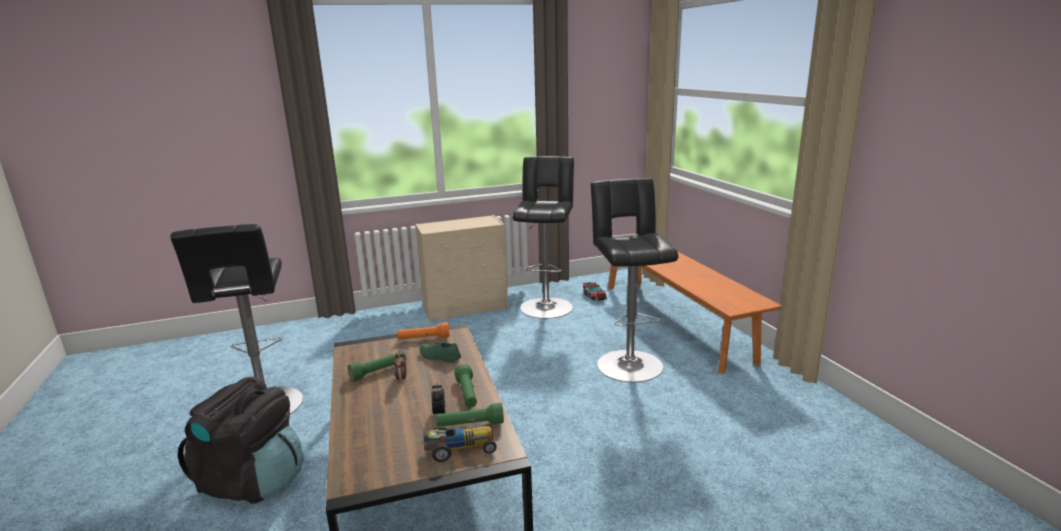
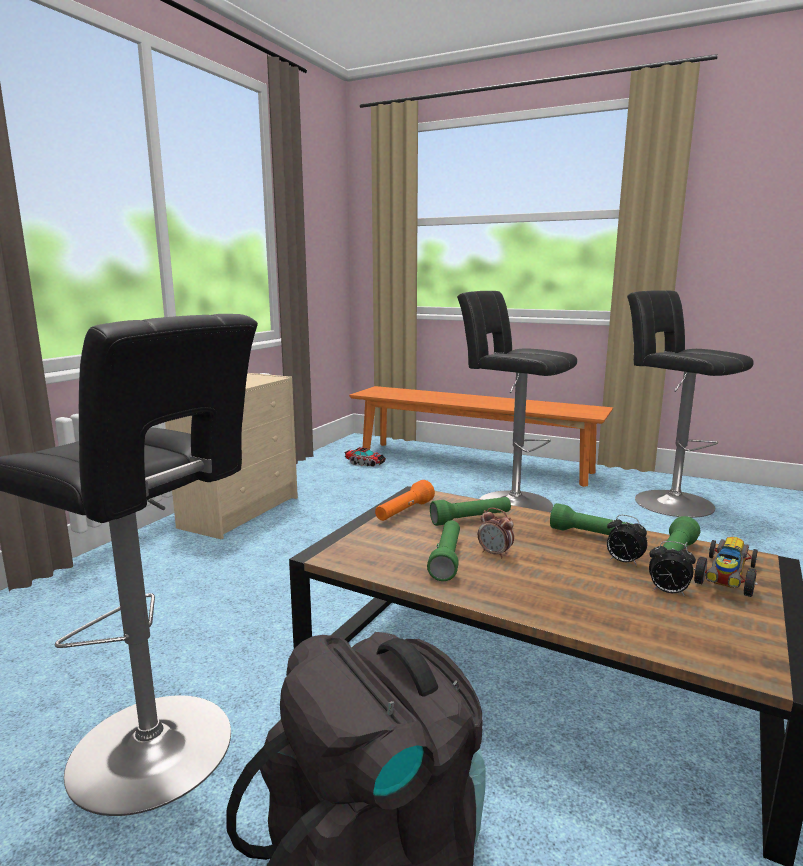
camera: 45 degrees left, 5 degrees down
green shoe [420,342,461,363] -> green flashlight [430,497,511,526]
black stool [513,156,574,319] -> black stool moved to [627,290,754,518]
none -> alarm clock [649,541,696,596]

